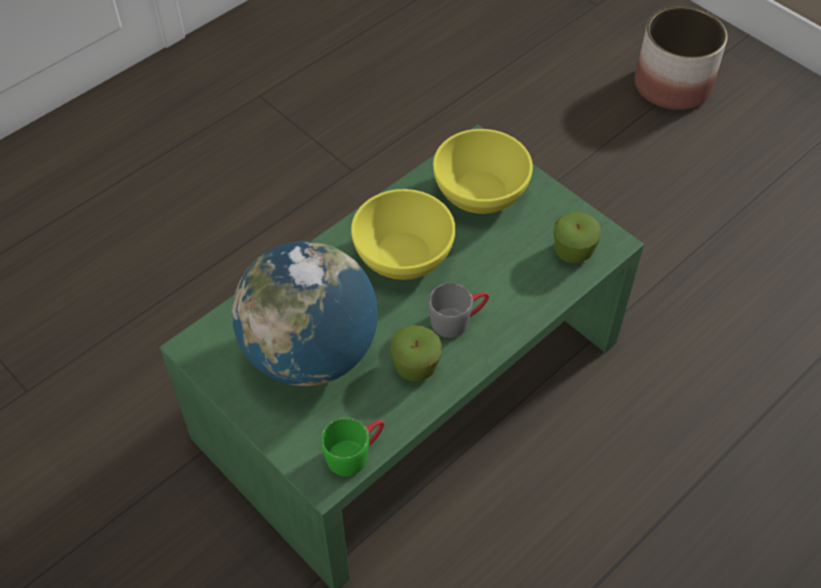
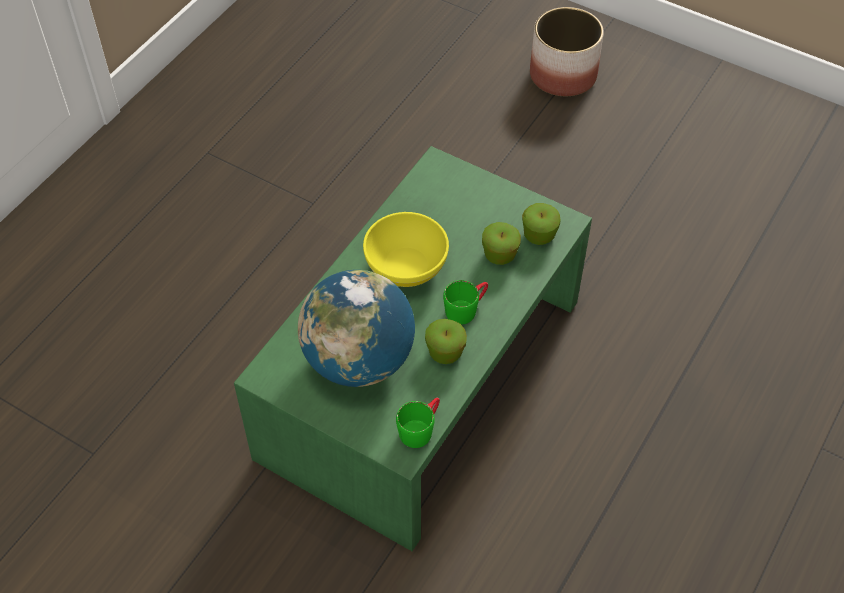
camera: 15 degrees left, 0 degrees up
grey mug [428,283,489,338] -> green mug [443,280,488,325]
yellow bowl [433,129,533,214] -> none
none -> apple [482,222,521,265]

